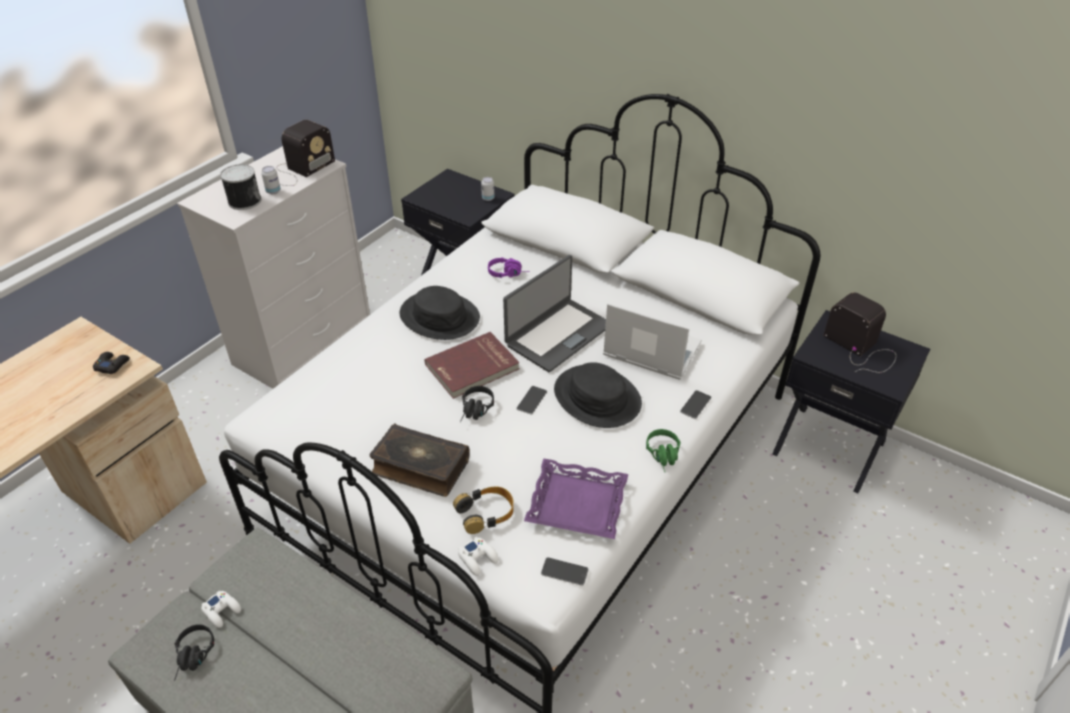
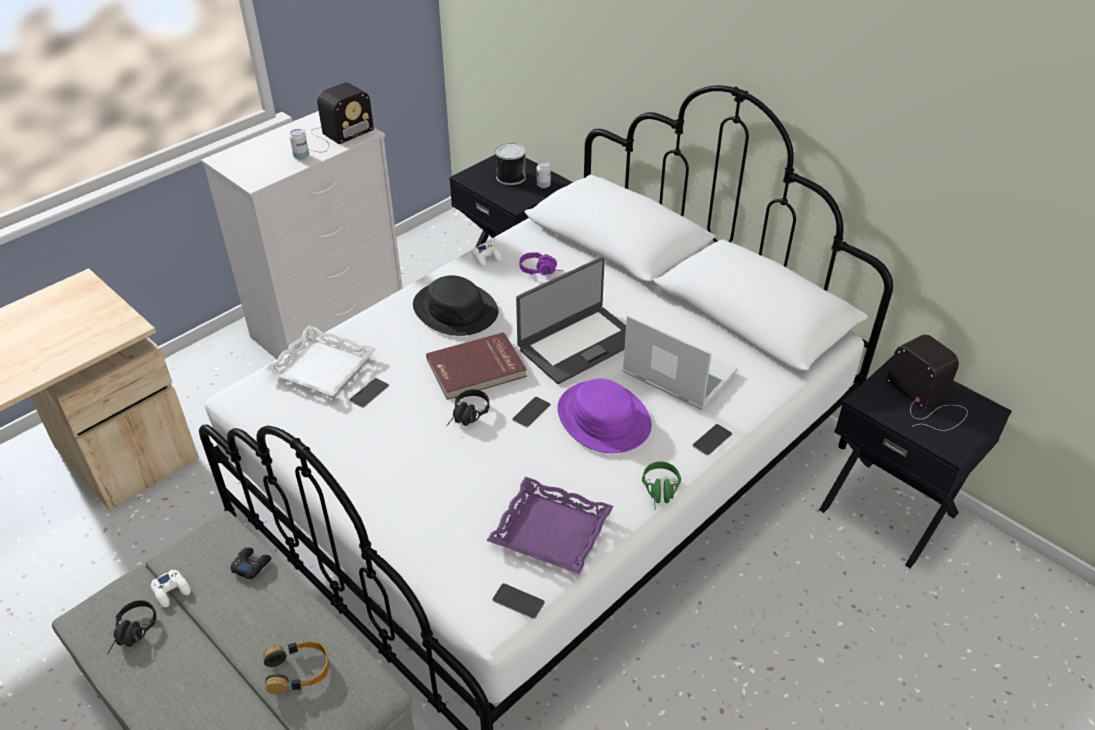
camera: 10 degrees right, 0 degrees up
black game controller [93,352,130,374] -> black game controller moved to [231,547,271,579]
can [220,164,261,210] -> can moved to [495,143,526,185]
book [370,423,470,497] -> none
headphones [453,487,514,534] -> headphones moved to [263,642,329,694]
white game controller [458,537,499,576] -> white game controller moved to [471,244,502,267]
black hat [554,362,642,428] -> purple hat [557,379,652,453]
none -> white tray [263,326,377,396]
none -> phone [349,378,389,408]

